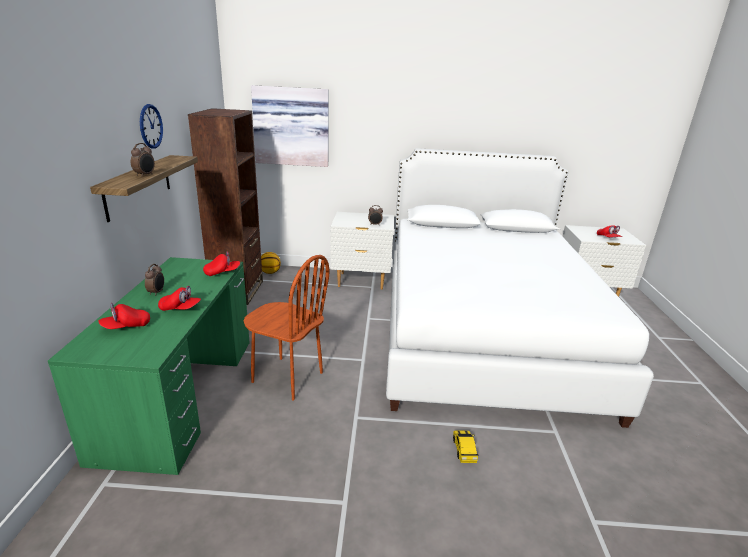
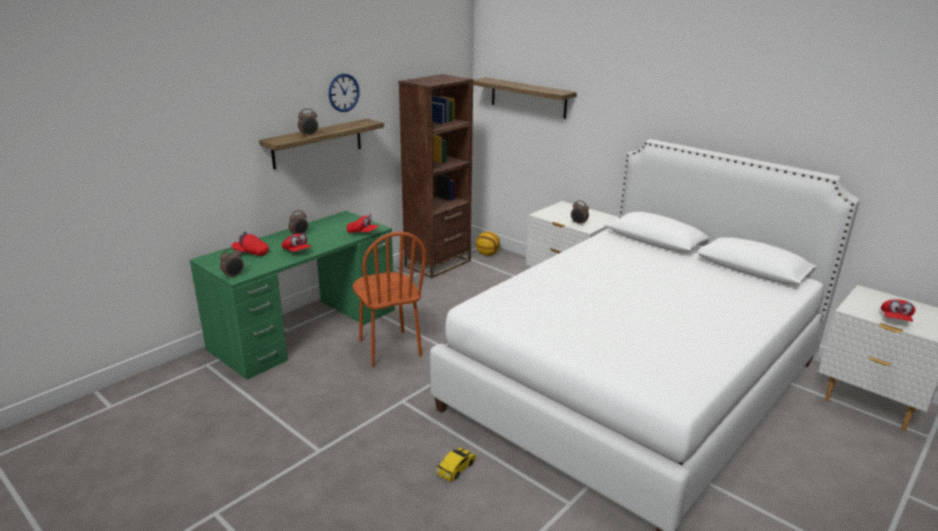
camera: 40 degrees right, 0 degrees up
picture [251,85,329,167] -> shelf [473,78,577,119]
none -> alarm clock [220,248,244,279]

